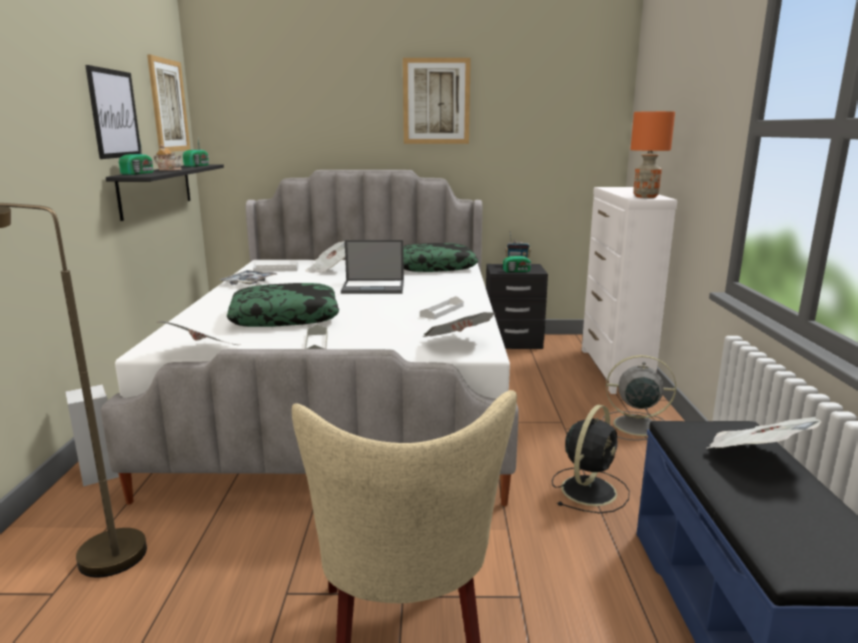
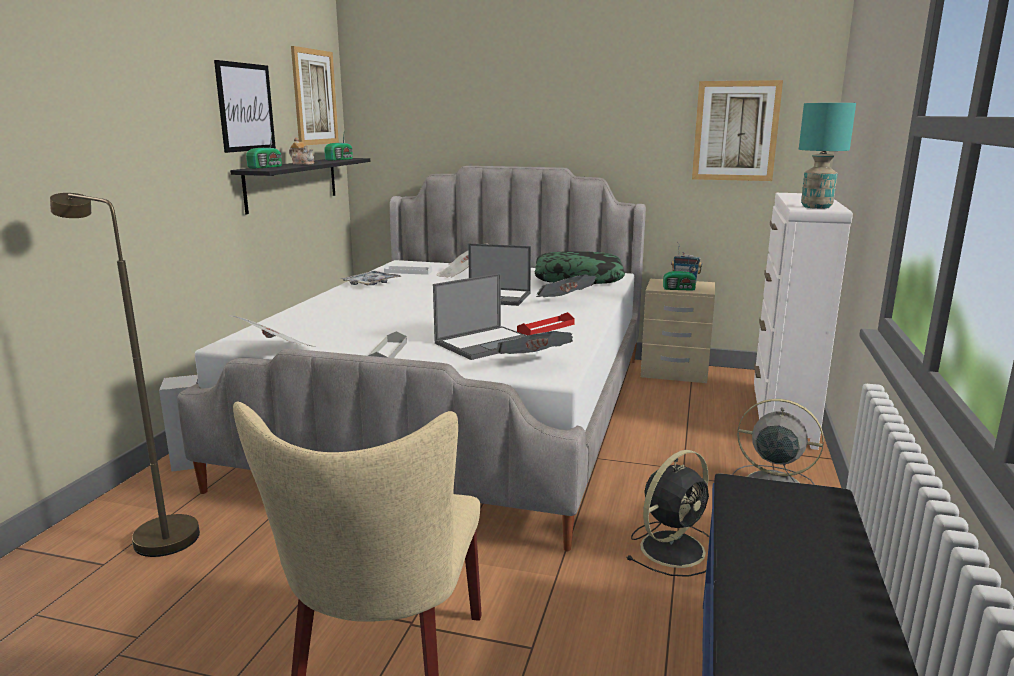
camera: 15 degrees right, 0 degrees up
pillow [227,283,339,327] -> none
picture [403,58,471,144] -> picture moved to [692,80,783,181]
white tray [420,296,464,320] -> red tray [517,312,575,335]
black nightstand [486,264,548,349] -> beige nightstand [641,279,715,383]
orange table lamp [630,111,675,198] -> turquoise table lamp [799,103,856,209]
newspaper [706,417,821,449] -> newspaper moved to [536,275,596,297]
none -> laptop [433,273,527,360]

